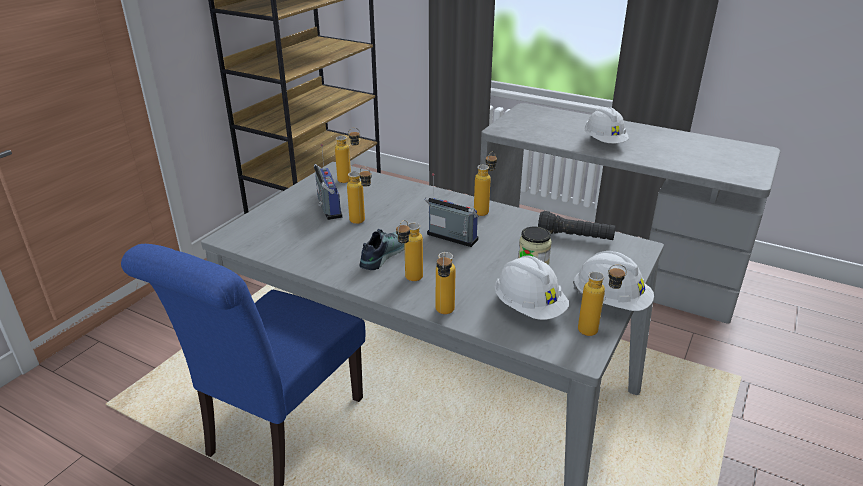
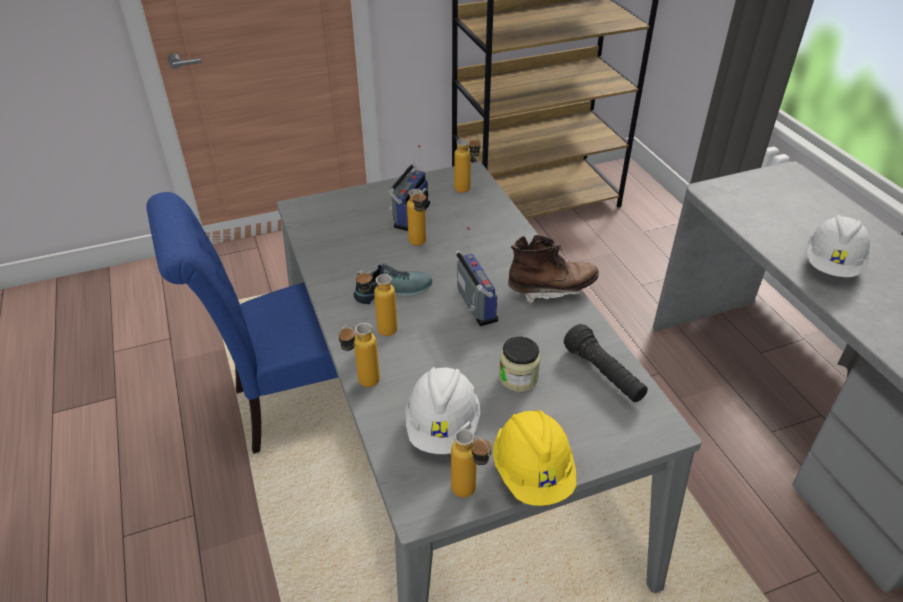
camera: 40 degrees right, 10 degrees up
bottle [474,151,497,216] -> brown boot [508,235,599,304]
white hard hat [573,251,654,311] -> yellow hard hat [493,410,576,506]

